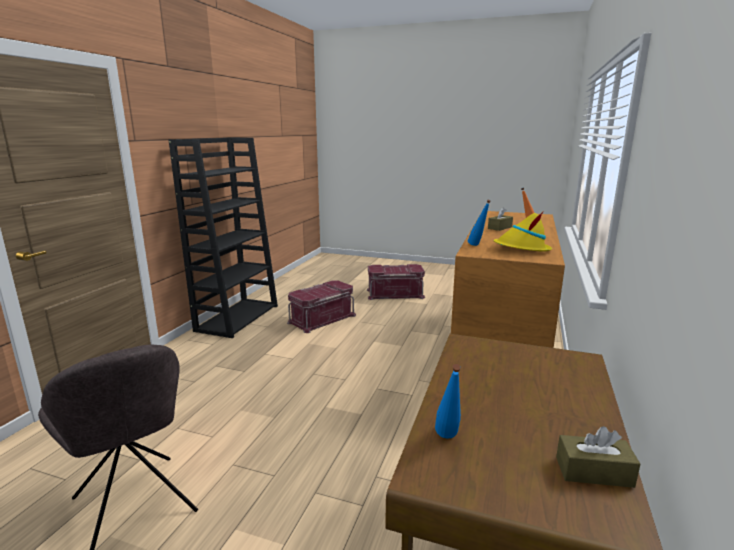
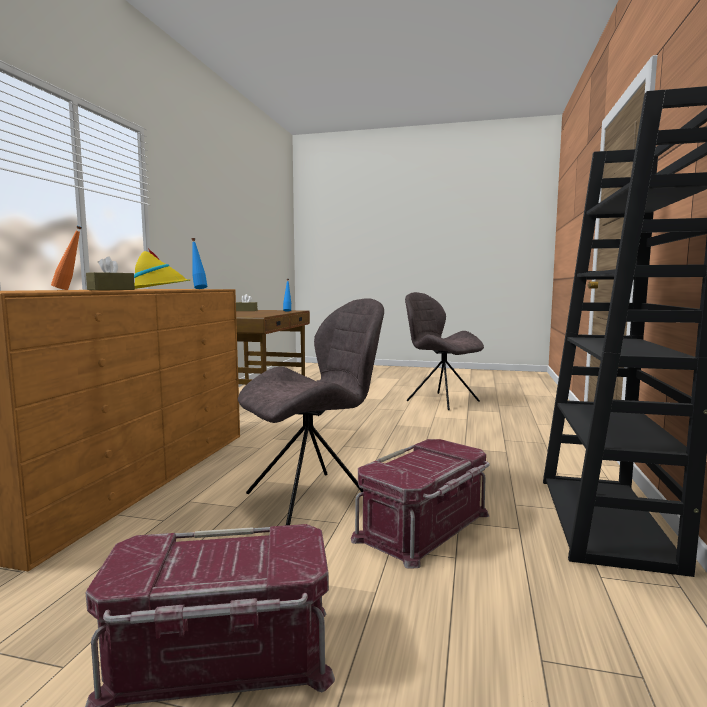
camera: 175 degrees right, 10 degrees down
none -> grey chair [238,298,384,525]

